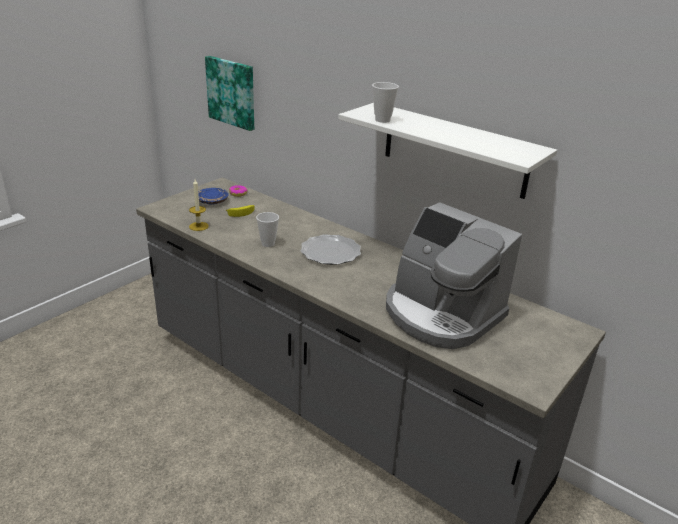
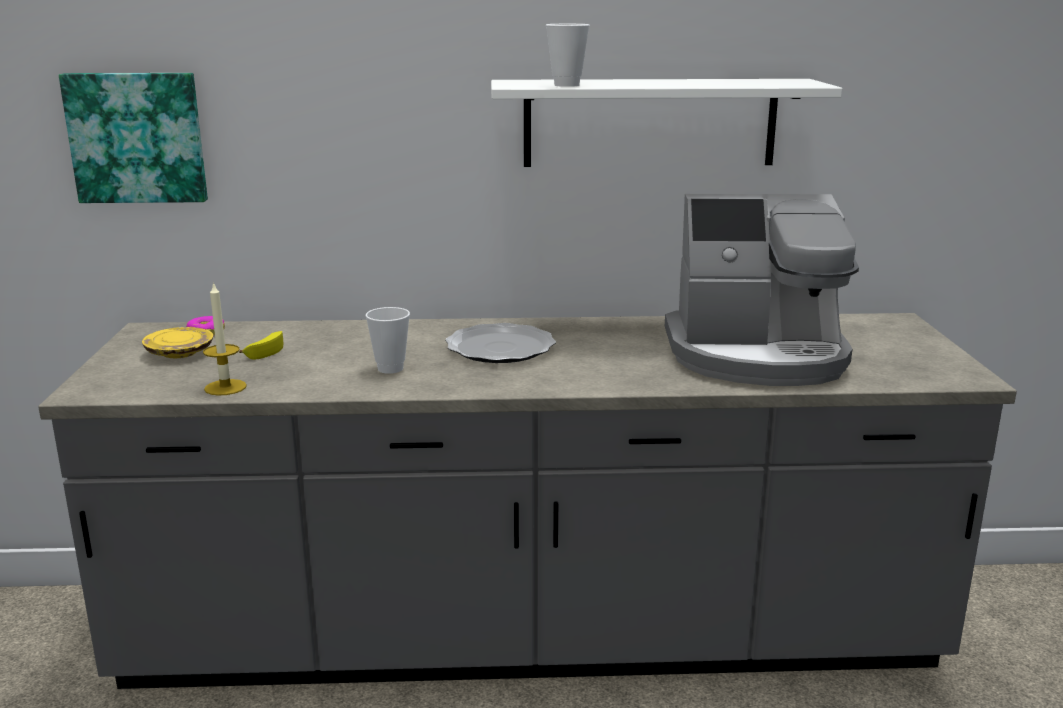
camera: 40 degrees left, 10 degrees down
blue plate [198,188,229,205] -> yellow plate [142,327,213,358]

